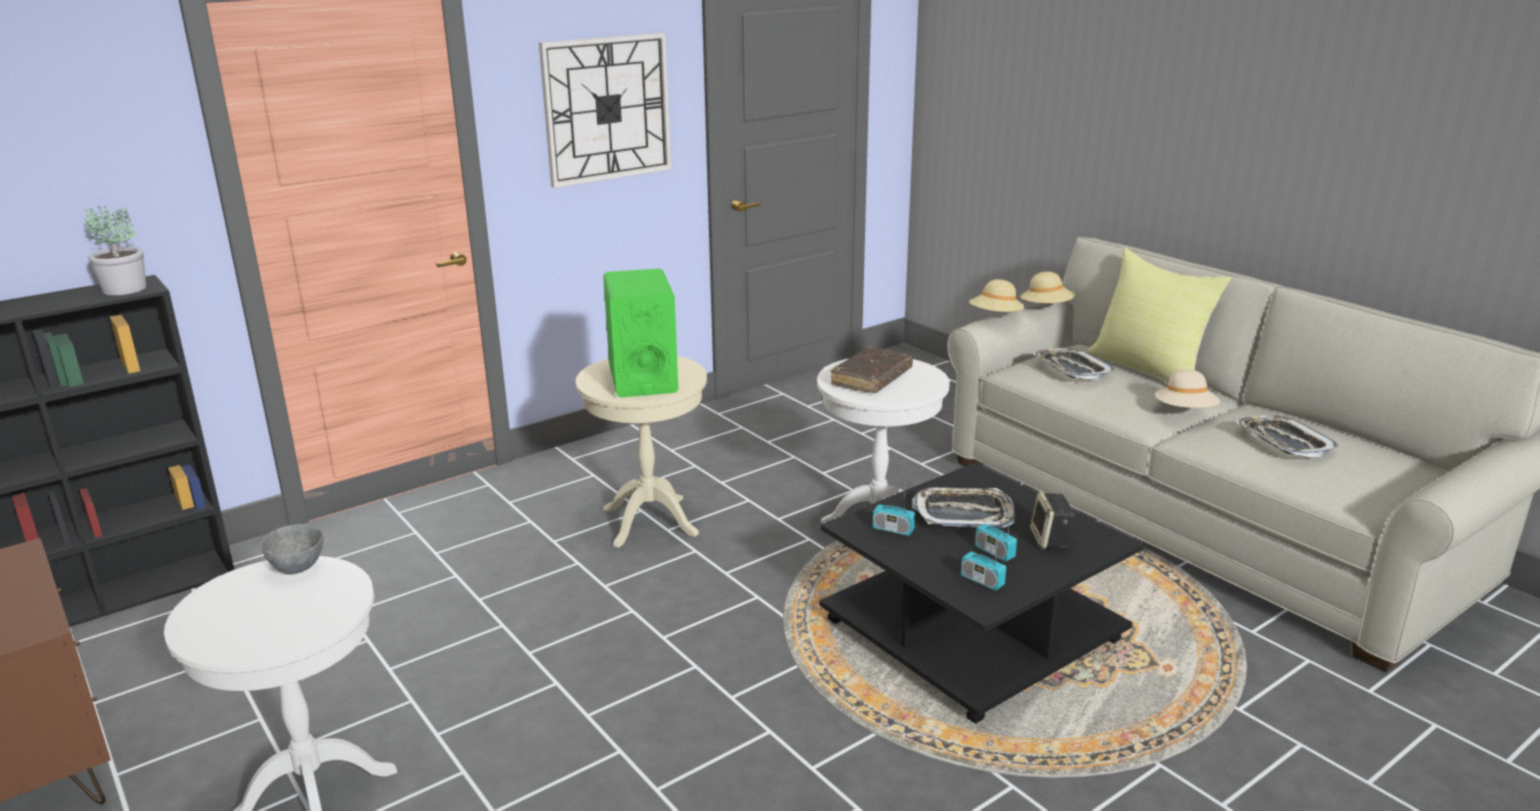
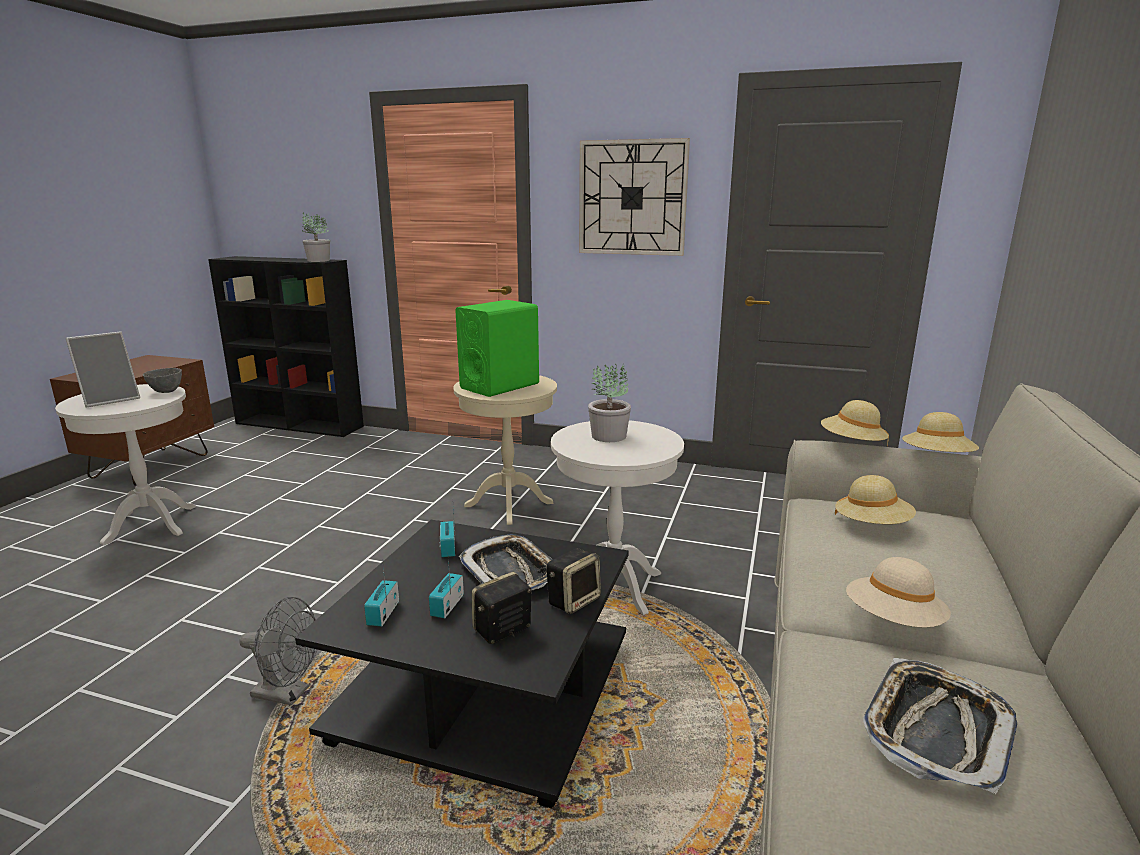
camera: 55 degrees right, 5 degrees down
brown book [831,347,913,393] -> potted plant [588,364,631,442]
tray [1033,348,1115,379] -> beige hat [835,475,916,524]
yellow pillow [1087,248,1231,383] -> none
none -> picture frame [66,331,140,408]
none -> grey fan [239,597,317,705]
none -> speaker [547,548,601,614]

